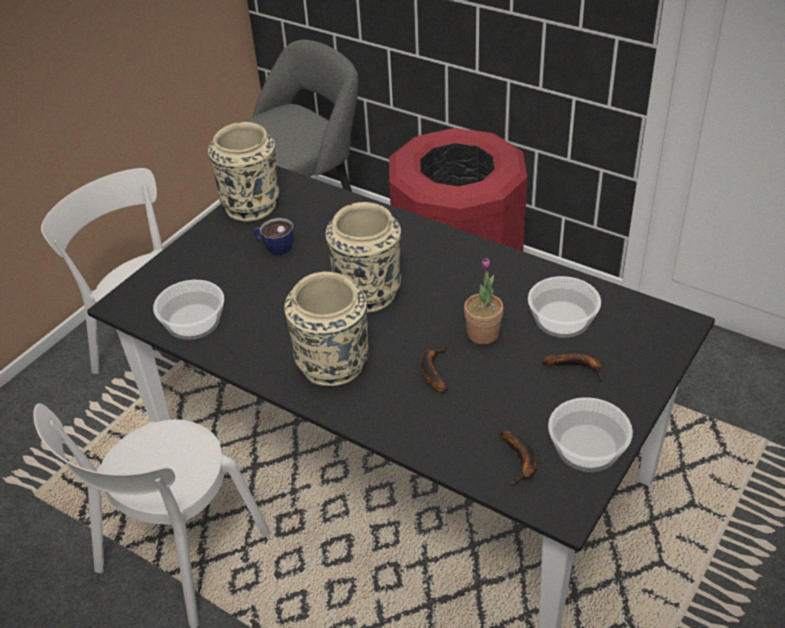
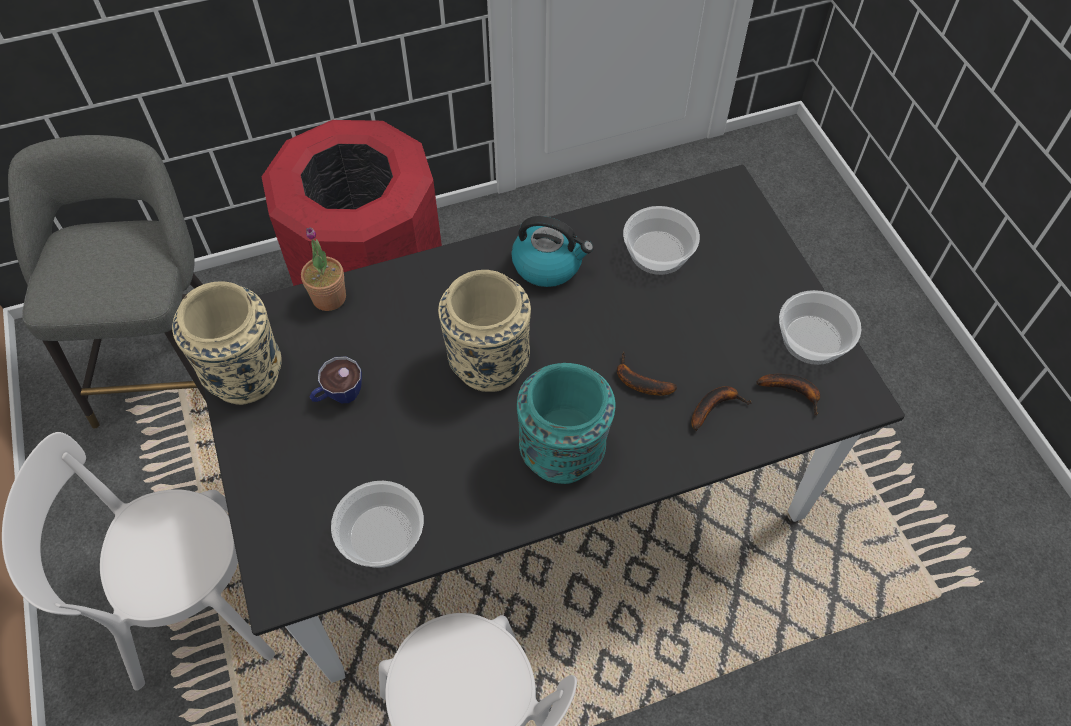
camera: 55 degrees left, 15 degrees up
beige vase [284,272,369,386] -> turquoise vase [517,363,615,484]
potted plant [464,258,503,345] -> potted plant moved to [301,227,346,311]
banana [542,351,603,381] -> banana moved to [691,386,752,431]
none -> kettle [511,216,594,287]

